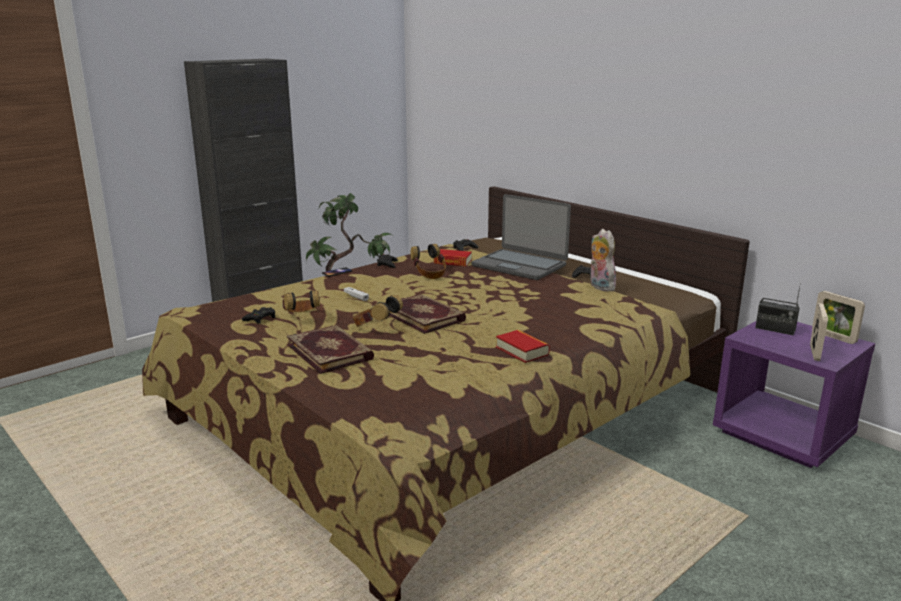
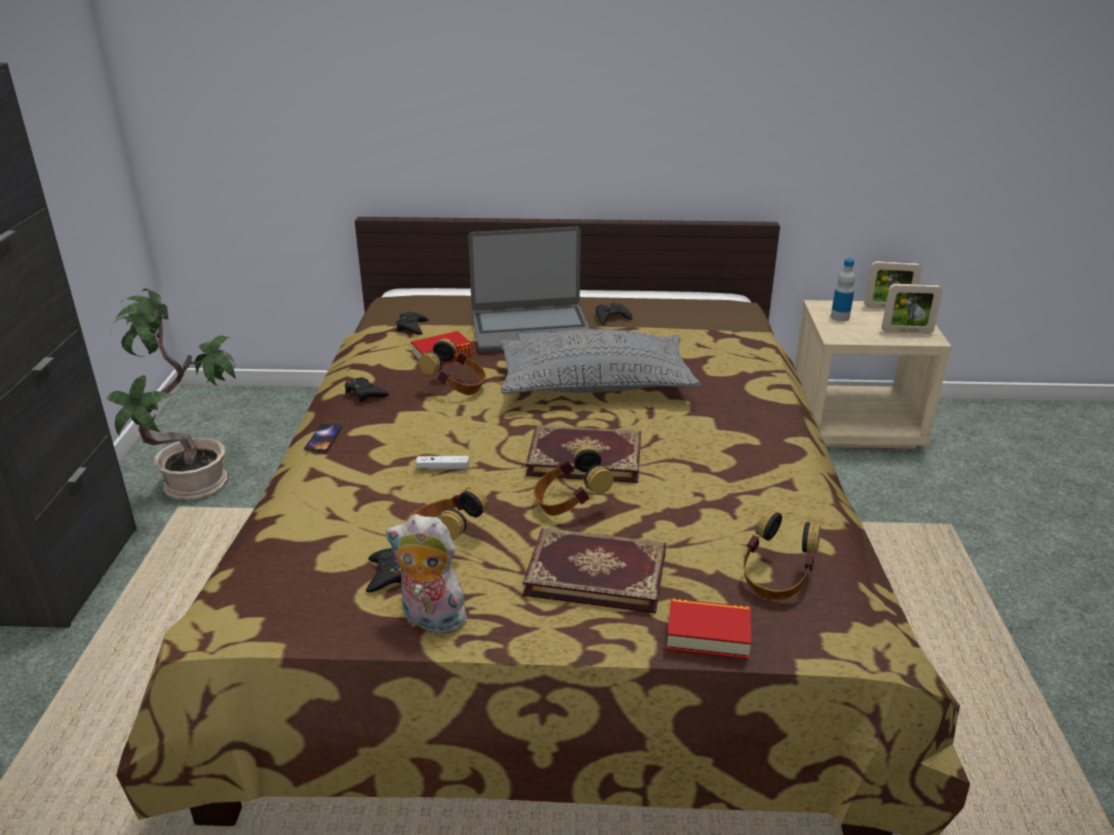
camera: 45 degrees left, 10 degrees up
book [496,330,550,363] -> book moved to [667,598,751,660]
plush toy [590,229,616,291] -> plush toy moved to [386,514,467,634]
purple nightstand [713,321,875,468] -> beige nightstand [794,300,952,449]
radio [755,283,801,335] -> bottle [831,258,855,321]
picture frame [810,303,828,361] -> picture frame turned 120 degrees clockwise [882,284,943,334]
none -> grey pillow [500,329,700,394]
none -> headphones [743,509,821,600]

